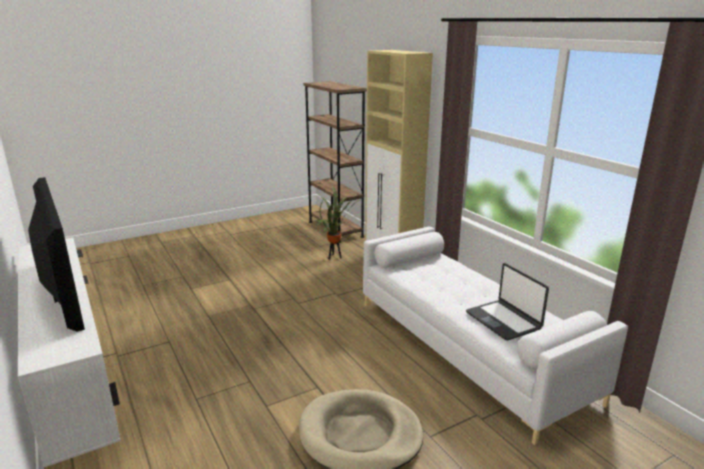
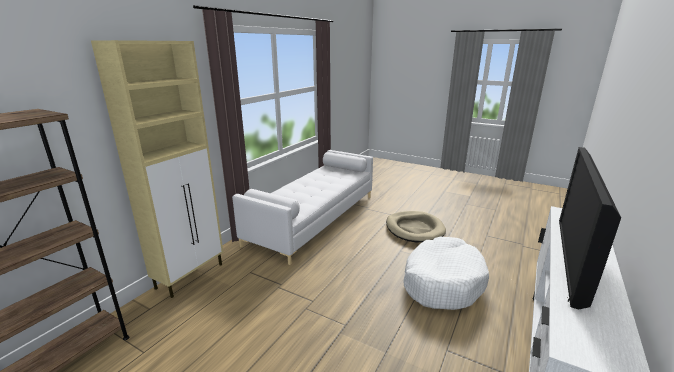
camera: 120 degrees left, 0 degrees up
potted plant [316,184,360,260] -> none
laptop [466,263,549,340] -> none
none -> white dog bed [404,237,489,310]

